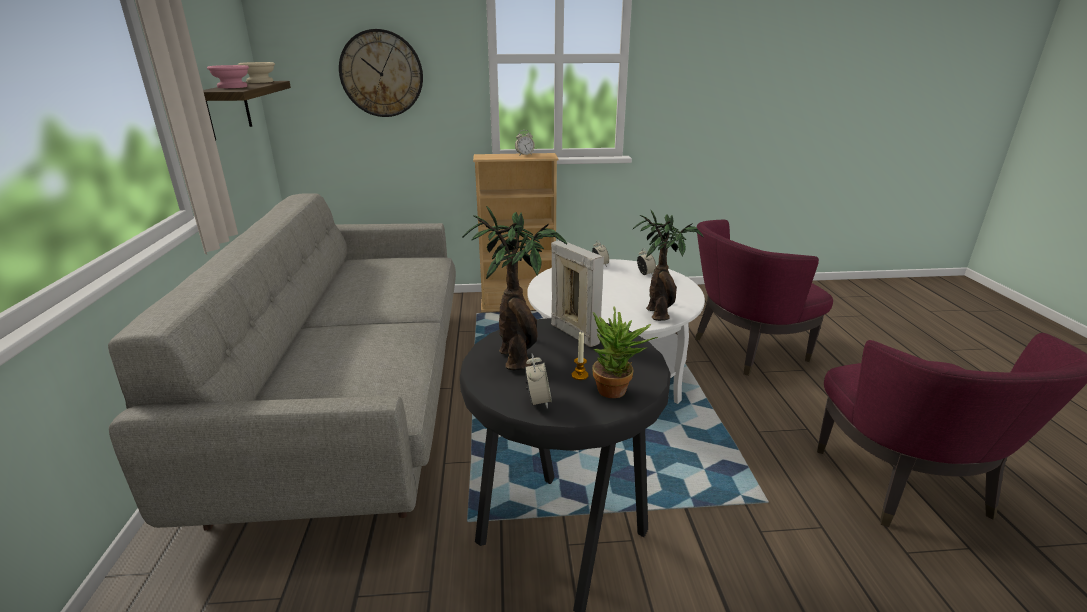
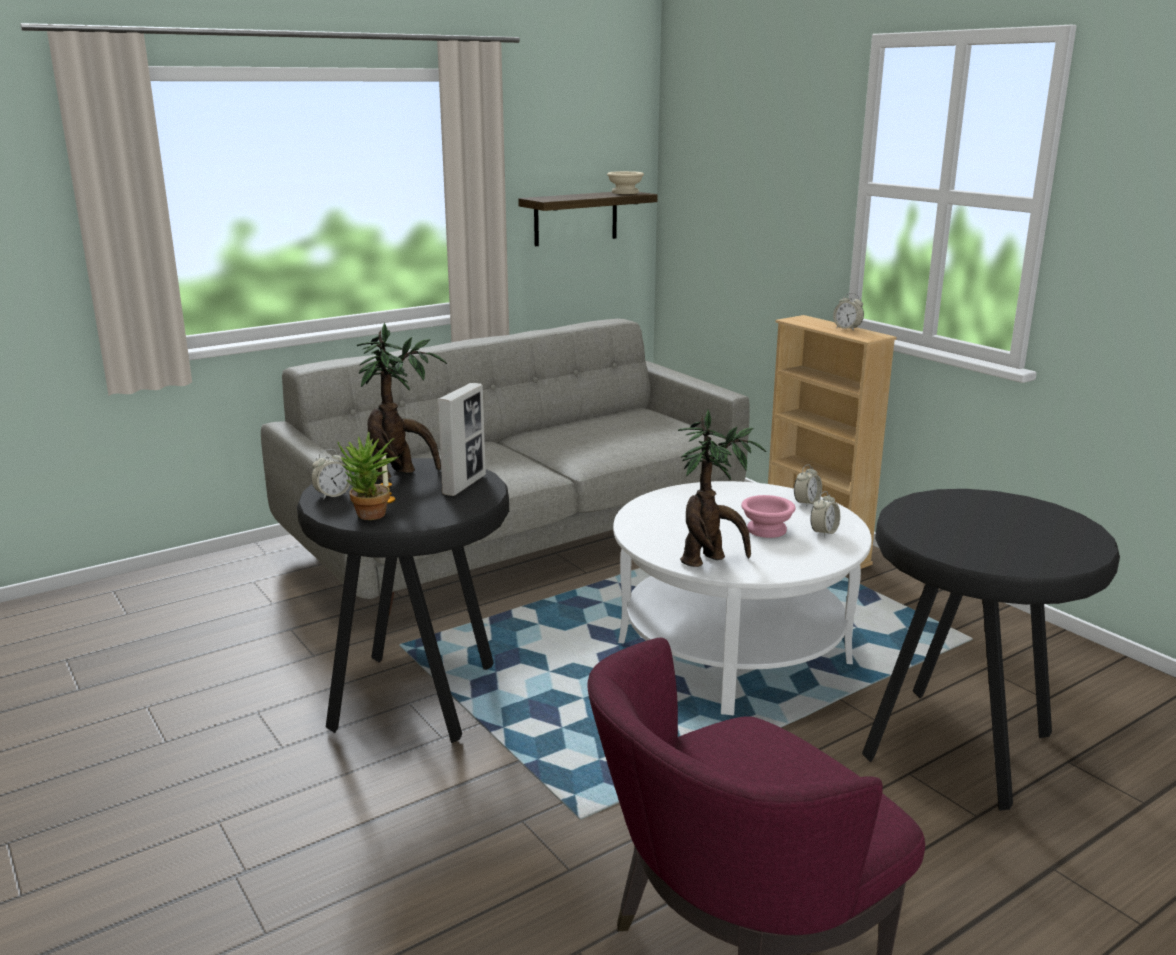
camera: 60 degrees right, 5 degrees down
pink bowl [207,65,249,88] -> pink bowl moved to [741,495,796,538]
wall clock [339,29,423,117] -> none
purple armchair [695,220,833,376] -> black stool [862,489,1120,811]

